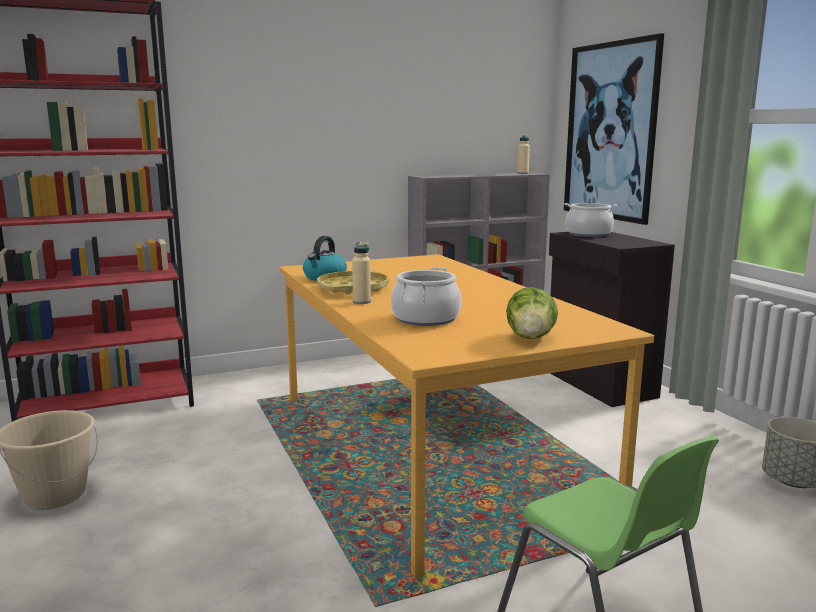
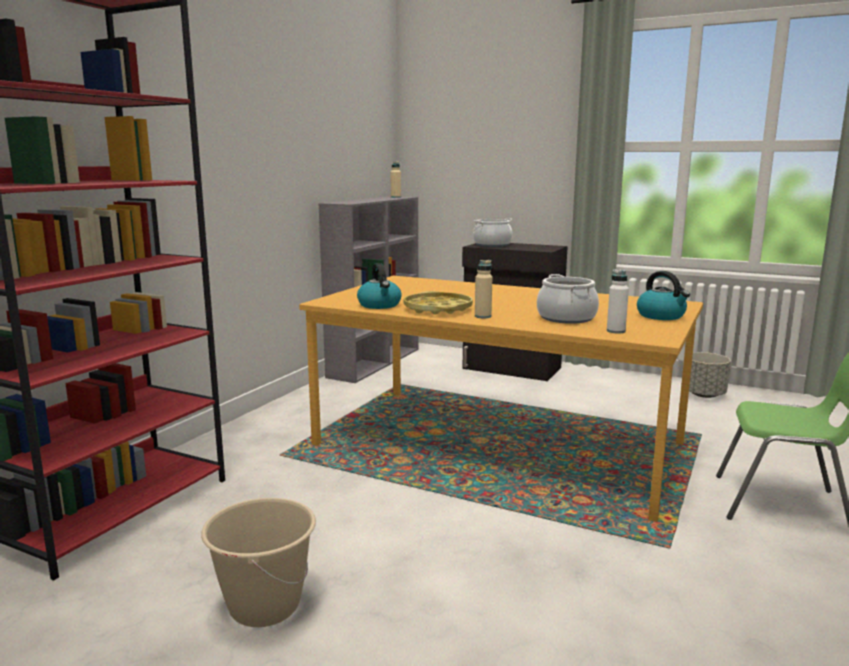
camera: 40 degrees left, 0 degrees up
lettuce [506,287,558,339] -> kettle [637,271,690,320]
picture [564,33,664,225] -> none
none -> white bottle [607,269,629,333]

